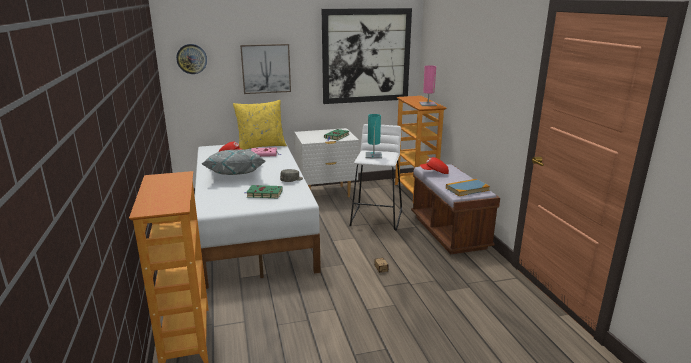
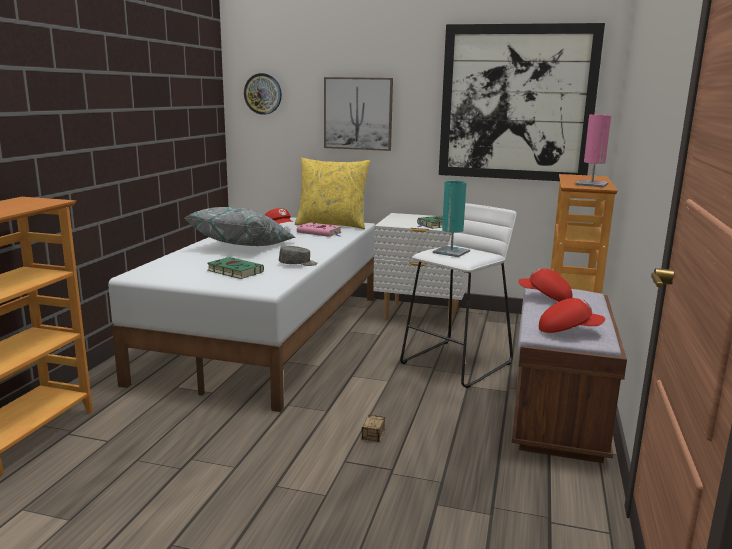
camera: 30 degrees right, 5 degrees down
book [446,179,490,196] -> red cap [539,298,605,333]

